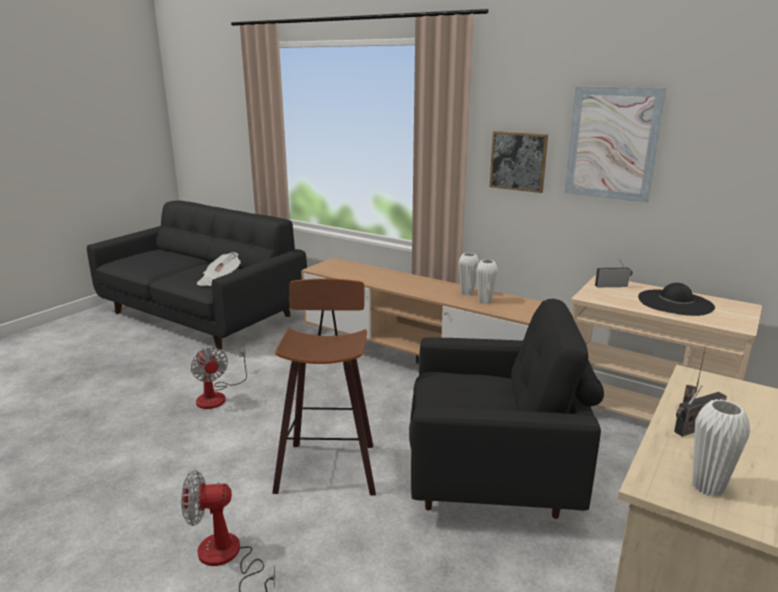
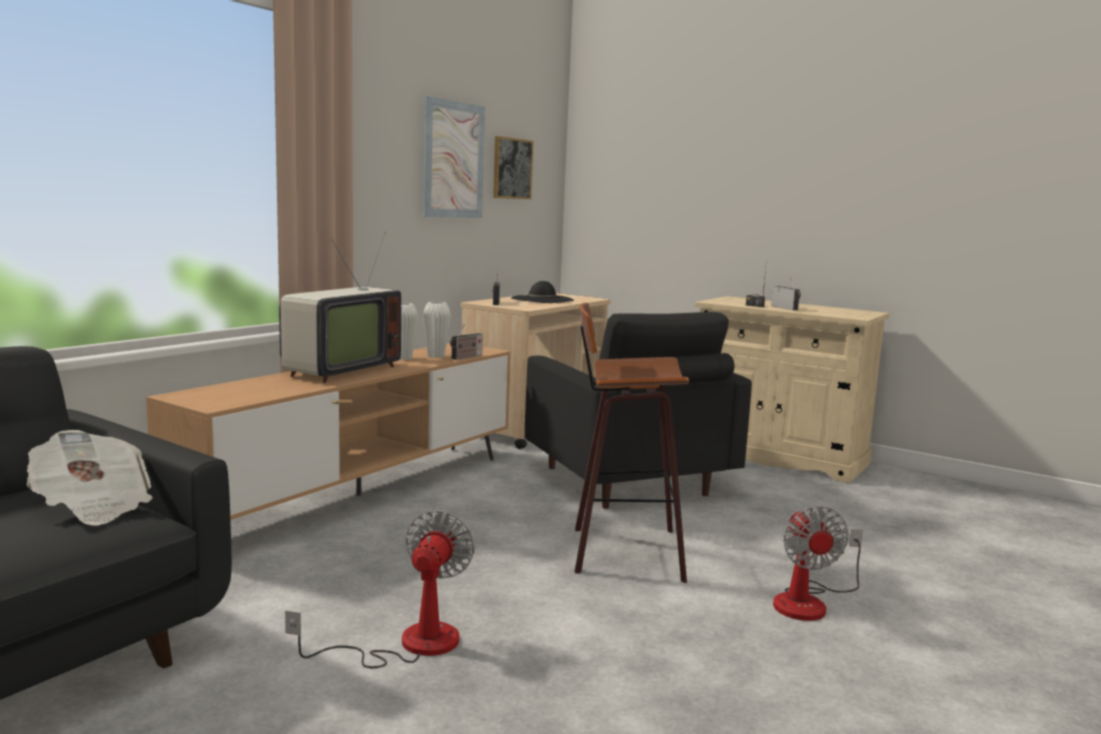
camera: 90 degrees left, 10 degrees down
fan [191,347,247,409] -> fan turned 45 degrees counterclockwise [285,510,475,668]
black armchair [409,299,604,519] -> black armchair turned 150 degrees clockwise [525,312,752,509]
picture [490,131,548,193] -> picture moved to [493,136,533,199]
white vase [692,399,750,497] -> none
none -> television [279,232,401,383]
none -> radio [450,324,483,360]

